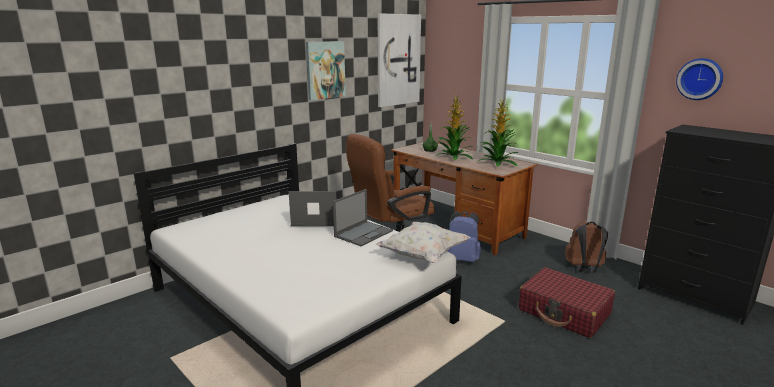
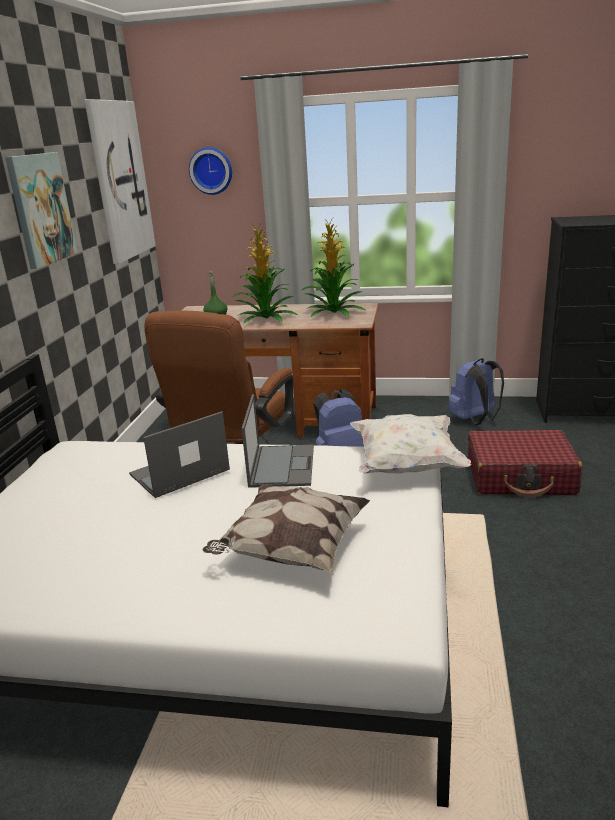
camera: 35 degrees left, 5 degrees up
brown backpack [565,221,608,273] -> blue backpack [448,358,504,426]
wall clock [676,58,723,100] -> wall clock moved to [189,147,232,195]
none -> pillow [203,484,370,573]

